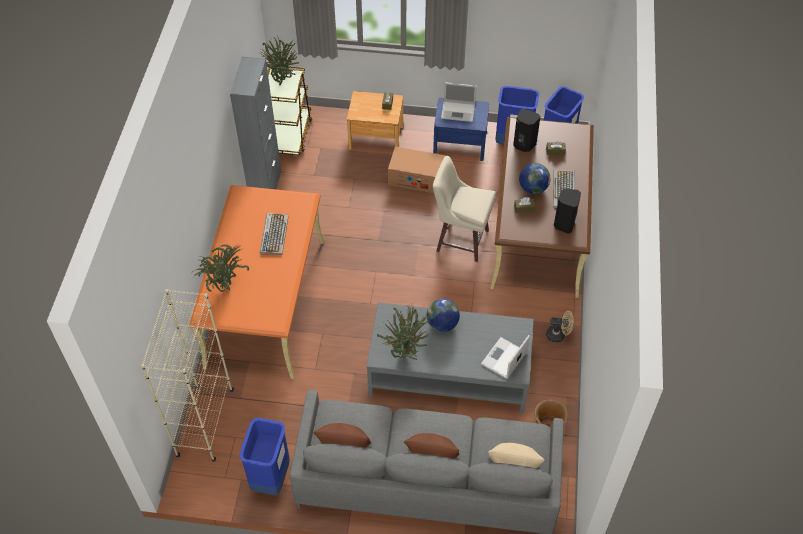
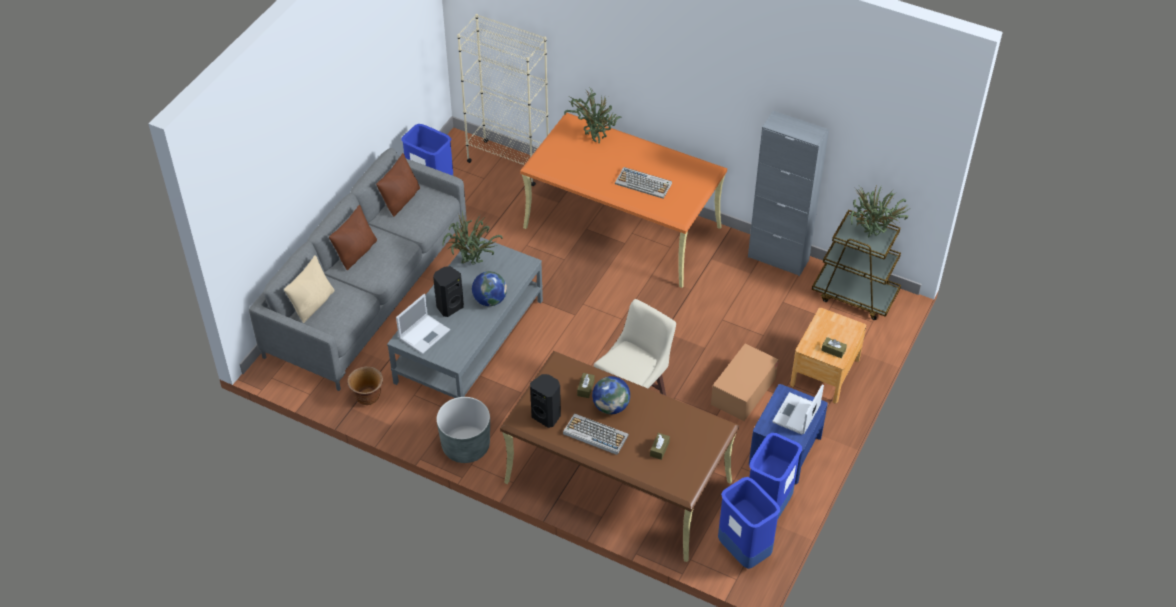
camera: 110 degrees right, 5 degrees down
laptop [481,335,530,379] -> laptop turned 75 degrees clockwise [396,294,450,354]
black speaker [513,108,540,152] -> black speaker moved to [433,266,464,317]
beige fan [546,311,574,343] -> grey planter [437,397,490,463]

